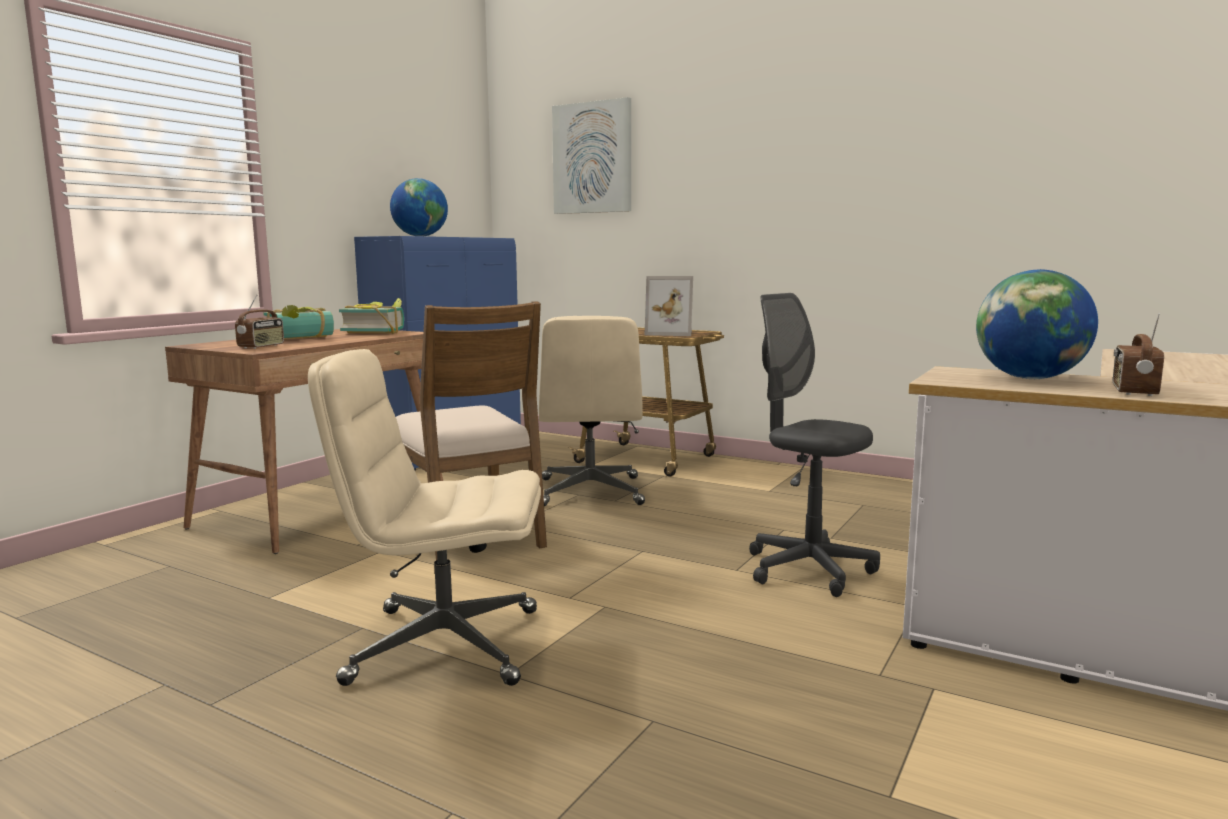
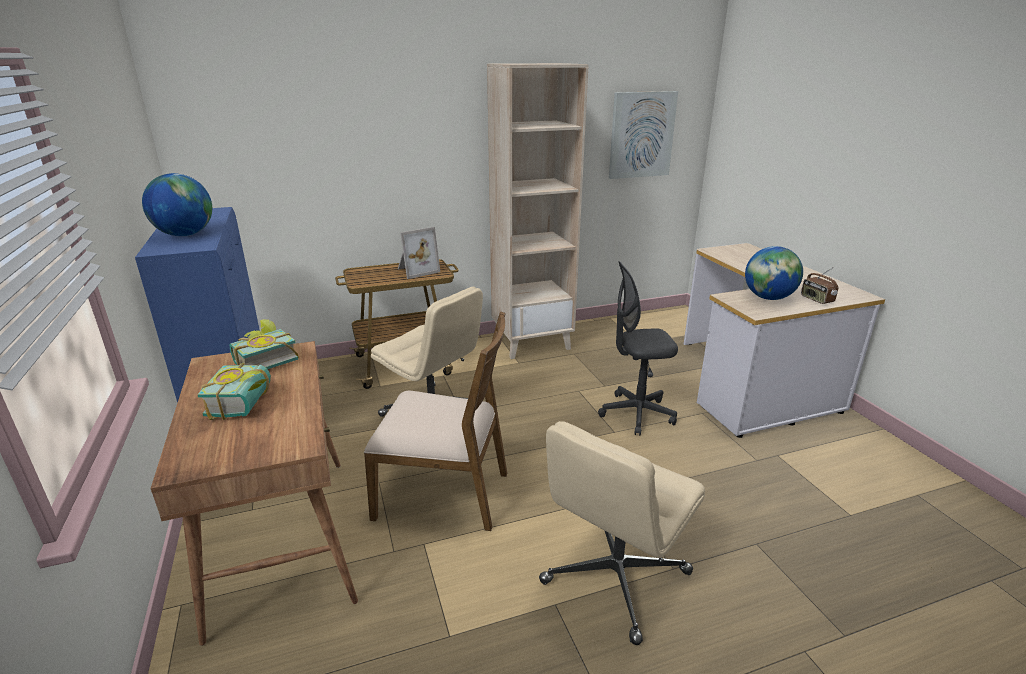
camera: 50 degrees left, 15 degrees up
radio [235,295,284,349] -> none
picture [552,97,631,214] -> picture moved to [609,91,678,179]
none -> beige bookcase [487,63,589,359]

